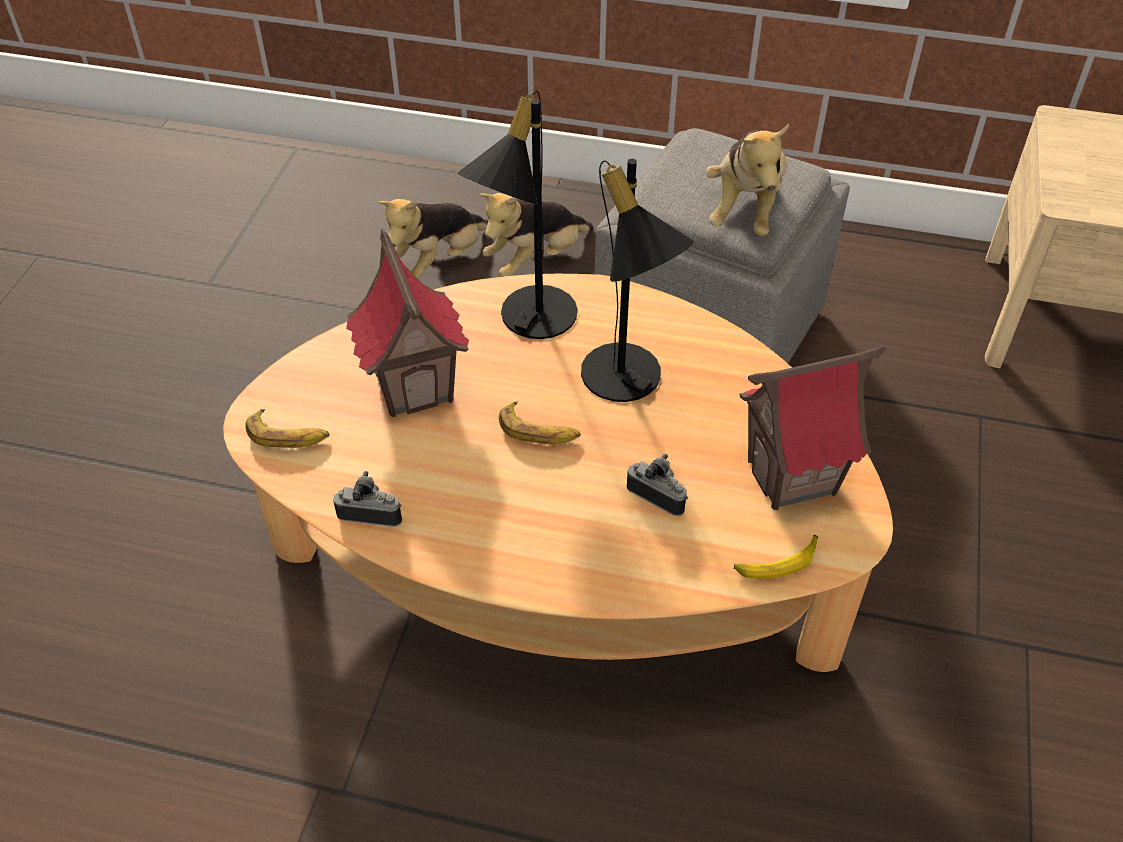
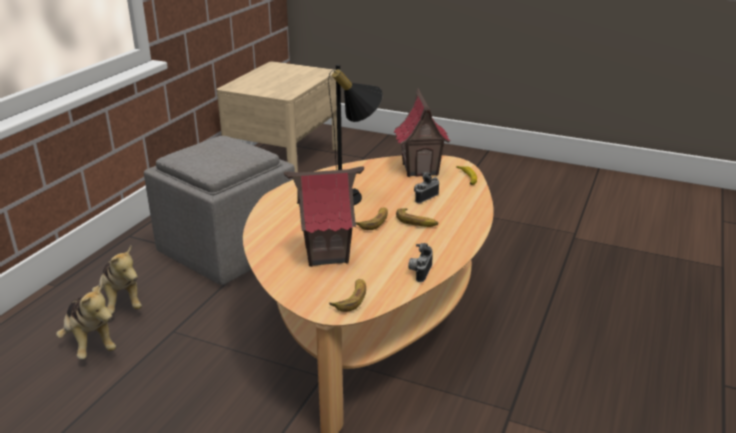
camera: 80 degrees left, 20 degrees down
black table lamp [457,91,578,339] -> none
plush toy [706,124,789,236] -> none
none -> banana [396,208,438,227]

